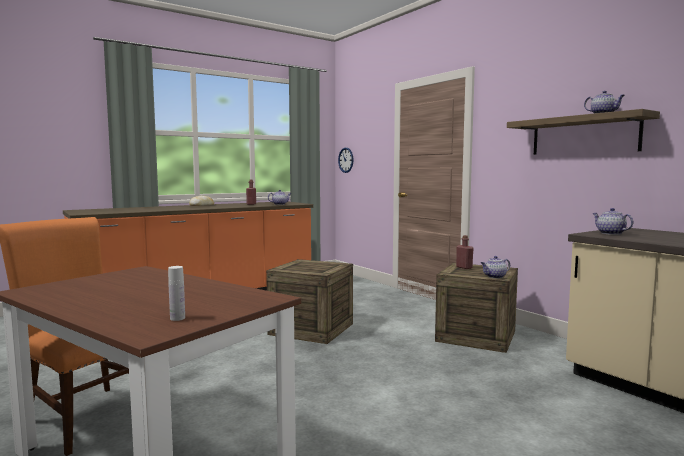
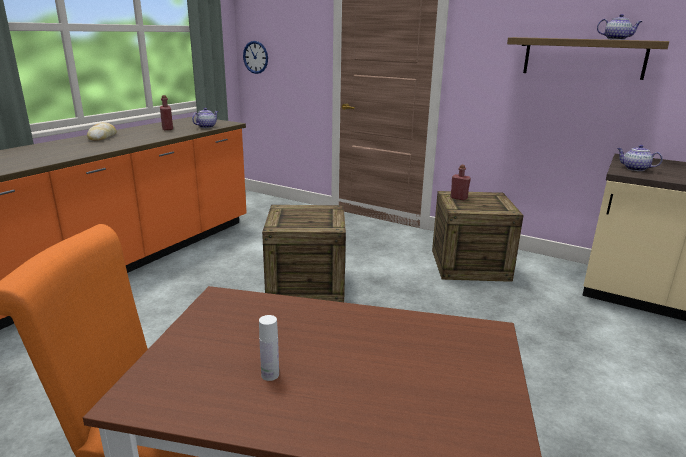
camera: 25 degrees left, 15 degrees up
white bottle [168,266,185,321] -> white bottle moved to [259,315,279,381]
teapot [481,256,510,278] -> none

